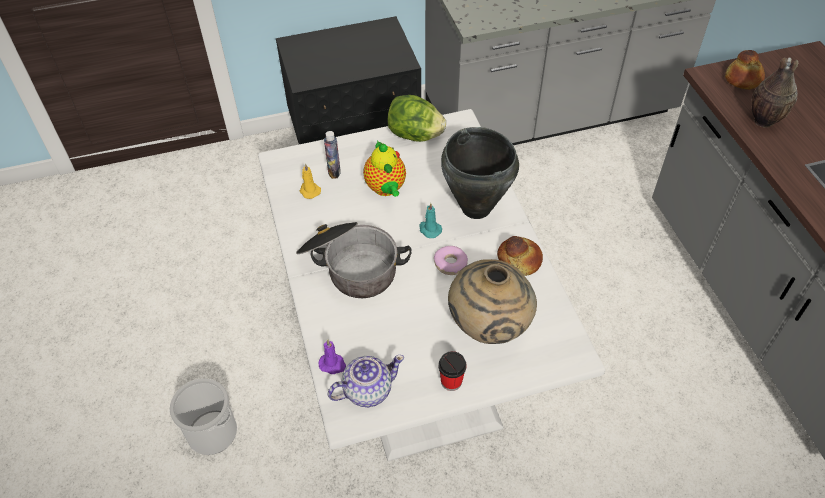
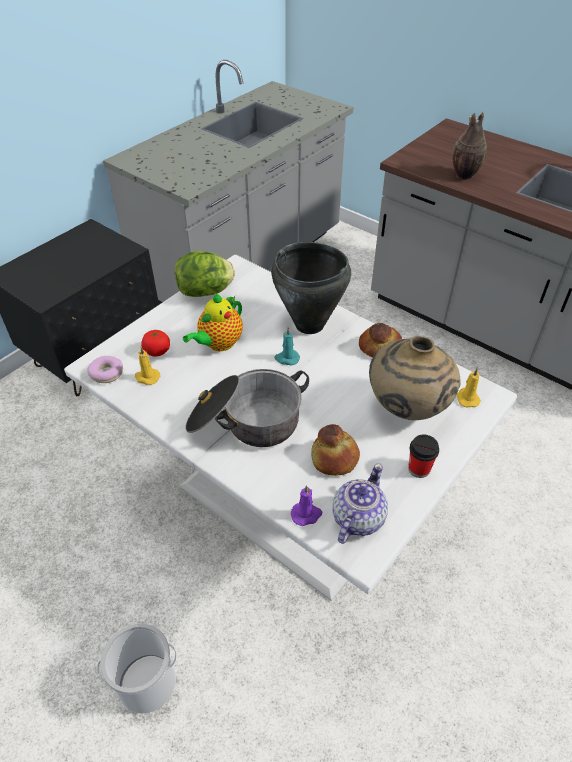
camera: 35 degrees left, 5 degrees down
bottle [324,131,341,179] -> tomato [141,330,170,356]
teapot [363,140,406,197] -> teapot turned 90 degrees clockwise [183,294,243,351]
donut [434,246,468,275] -> donut moved to [88,356,123,383]
bread [725,50,765,90] -> bread moved to [311,424,360,476]
none -> yellow candle [456,368,481,408]

